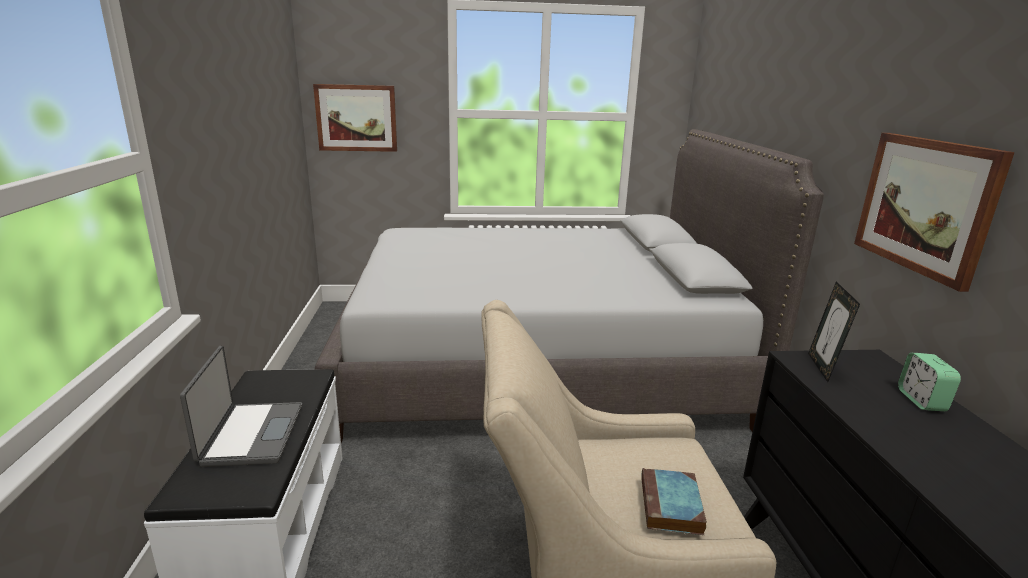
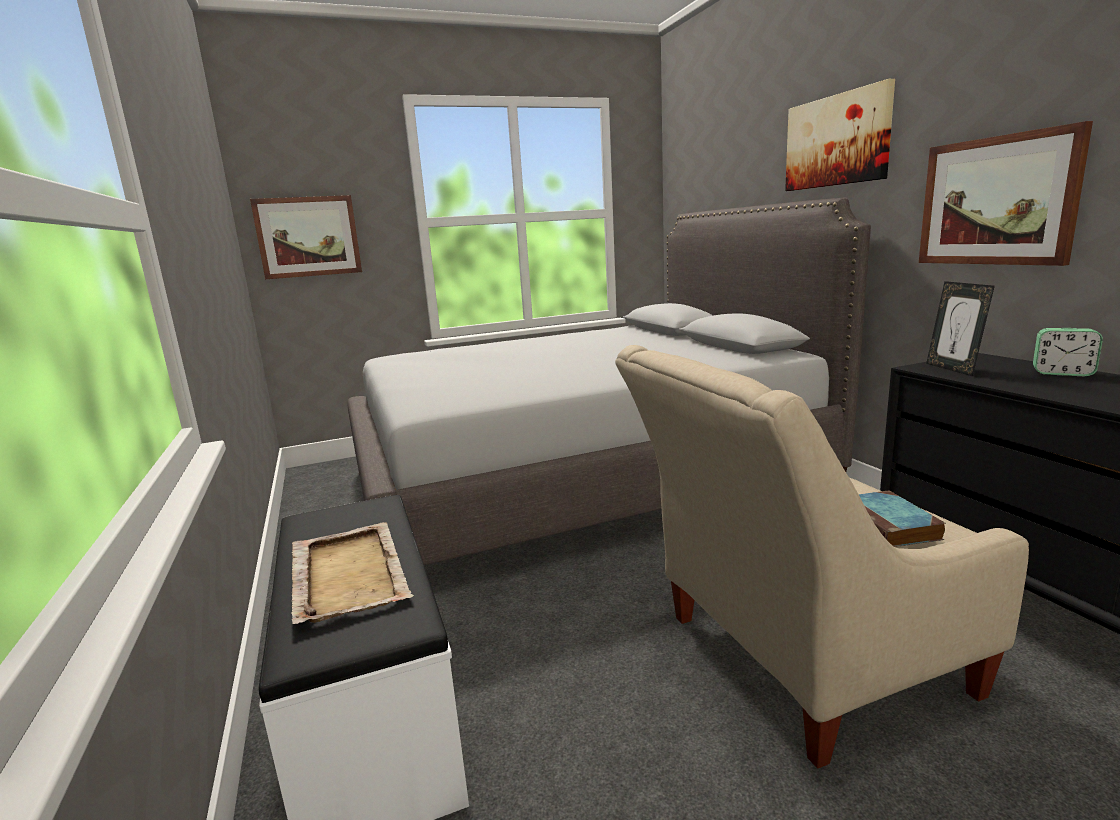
camera: 15 degrees left, 5 degrees down
laptop [180,346,302,467] -> beige tray [291,522,414,624]
alarm clock [898,353,961,411] -> alarm clock turned 45 degrees counterclockwise [1033,328,1103,376]
none -> picture [785,79,895,191]

